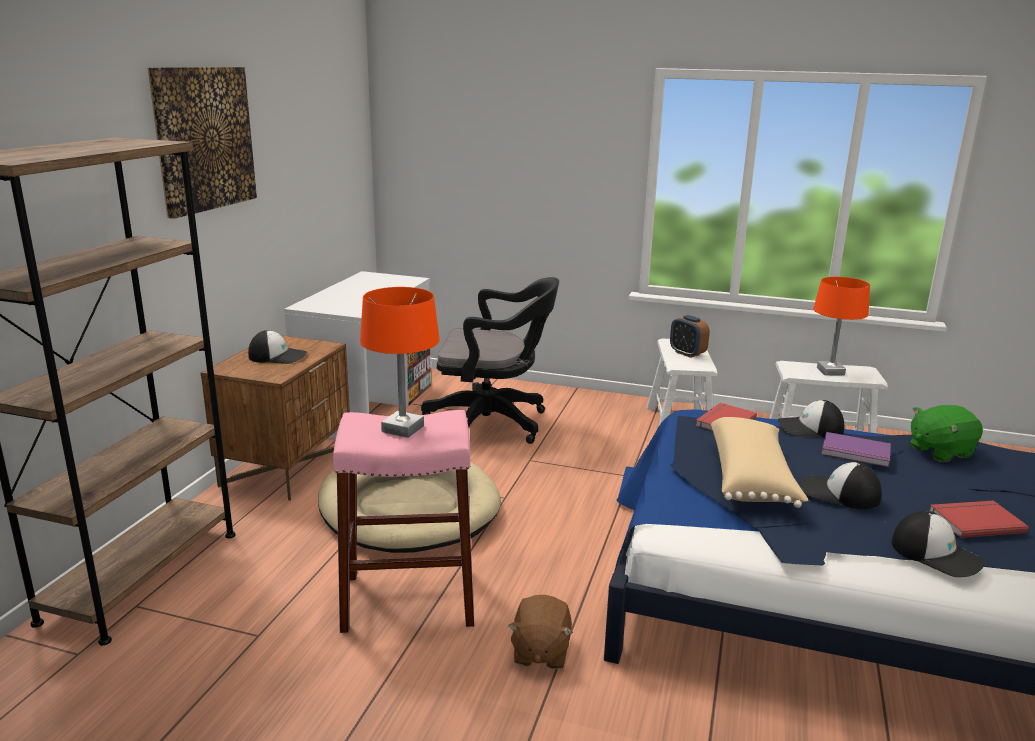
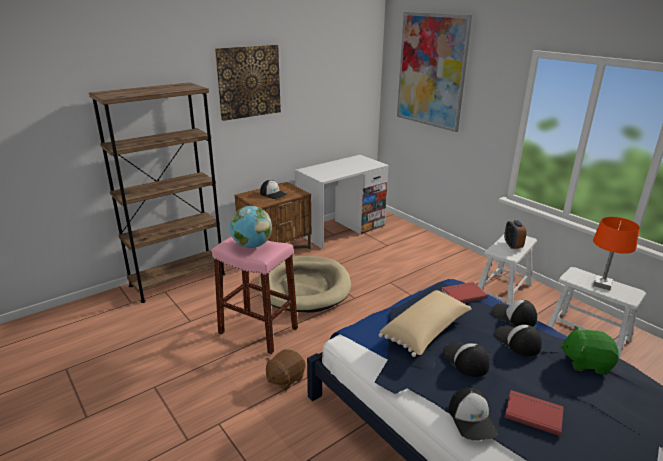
camera: 35 degrees right, 5 degrees up
orange table lamp [360,287,439,438] -> globe [230,206,272,248]
black office chair [421,277,559,444] -> none
purple book [822,432,891,467] -> cap [494,325,542,356]
none -> picture [397,12,472,132]

